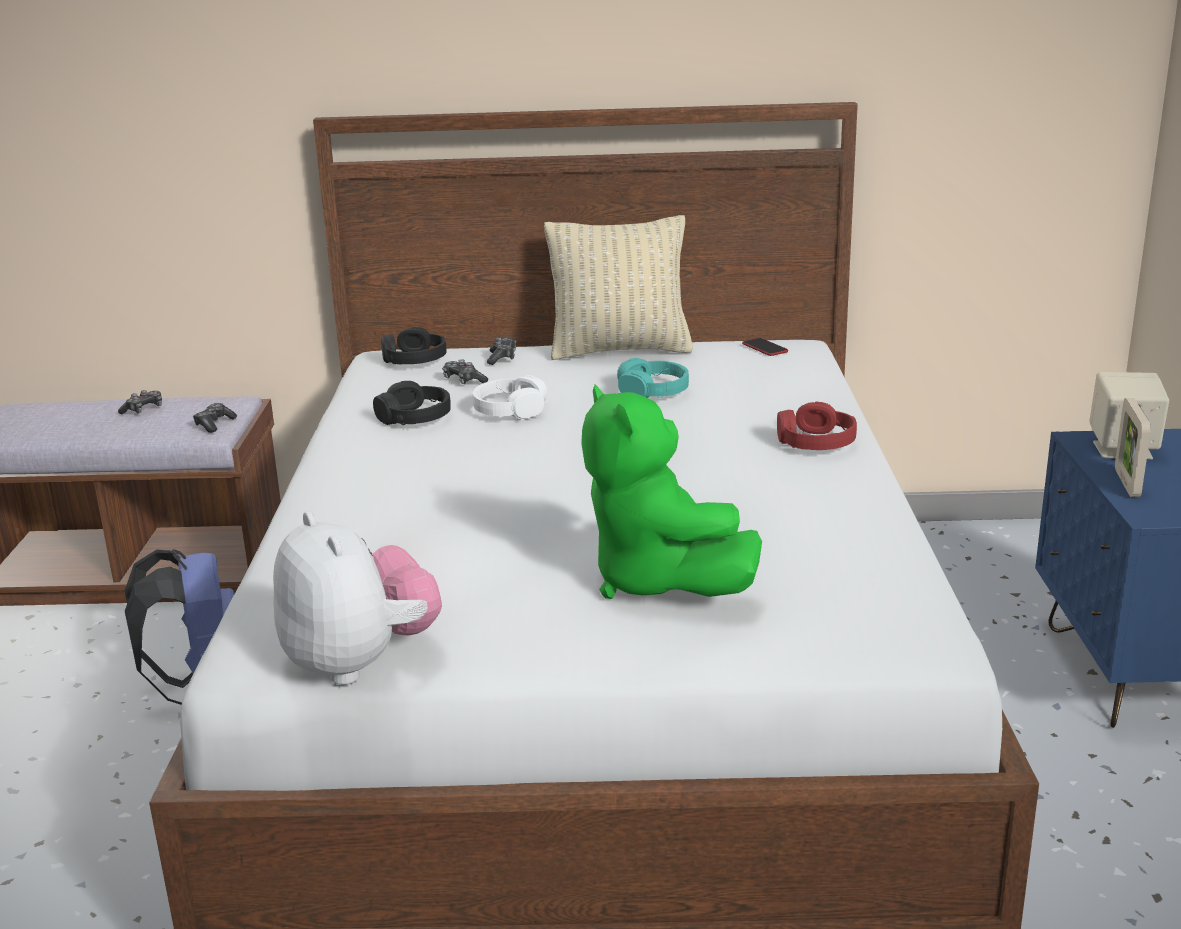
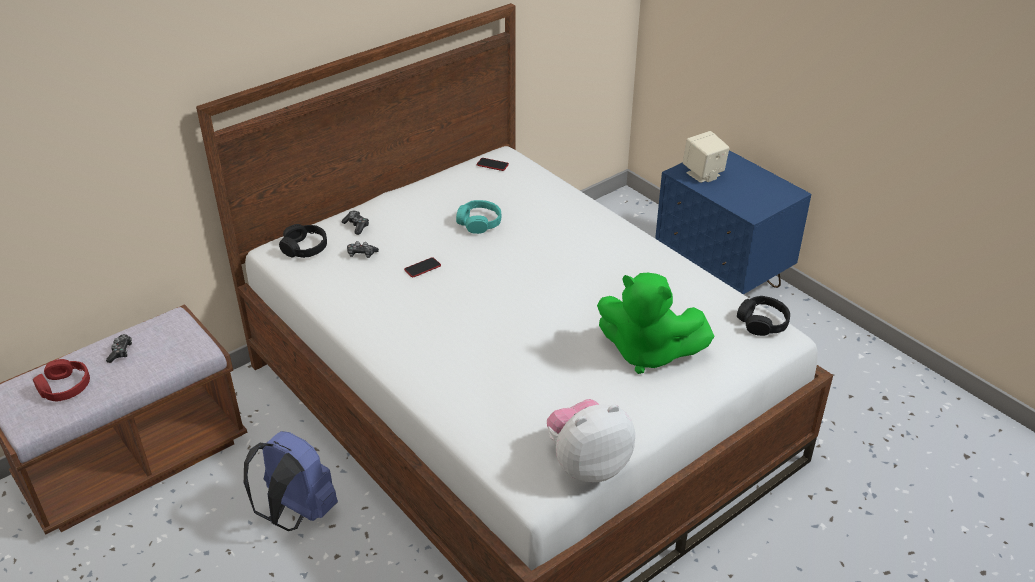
camera: 40 degrees left, 15 degrees up
game controller [193,403,237,433] -> none
plush toy [273,511,442,685] -> plush toy turned 45 degrees counterclockwise [547,399,635,482]
black headphones [373,381,451,425] -> black headphones moved to [737,296,790,336]
white headphones [473,375,547,420] -> phone [404,257,441,277]
beige pillow [544,215,693,360] -> none
red headphones [777,402,857,450] -> red headphones moved to [33,359,90,402]
picture frame [1115,398,1151,497] -> none

